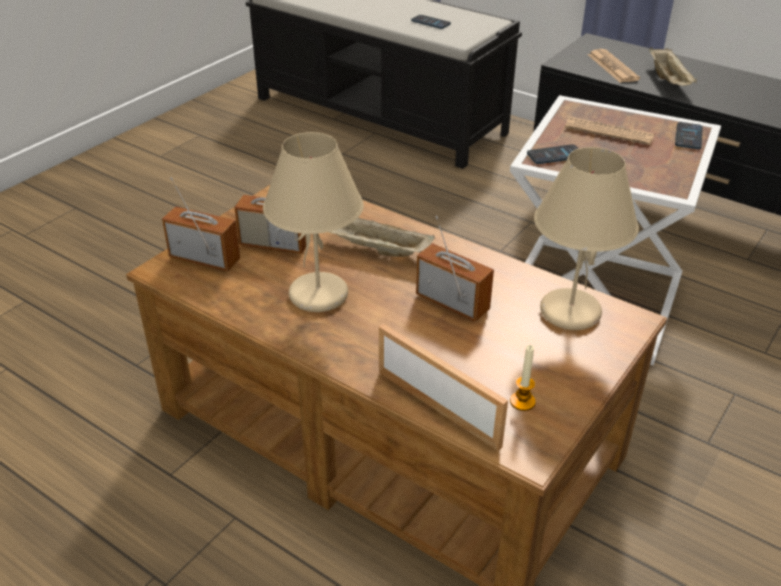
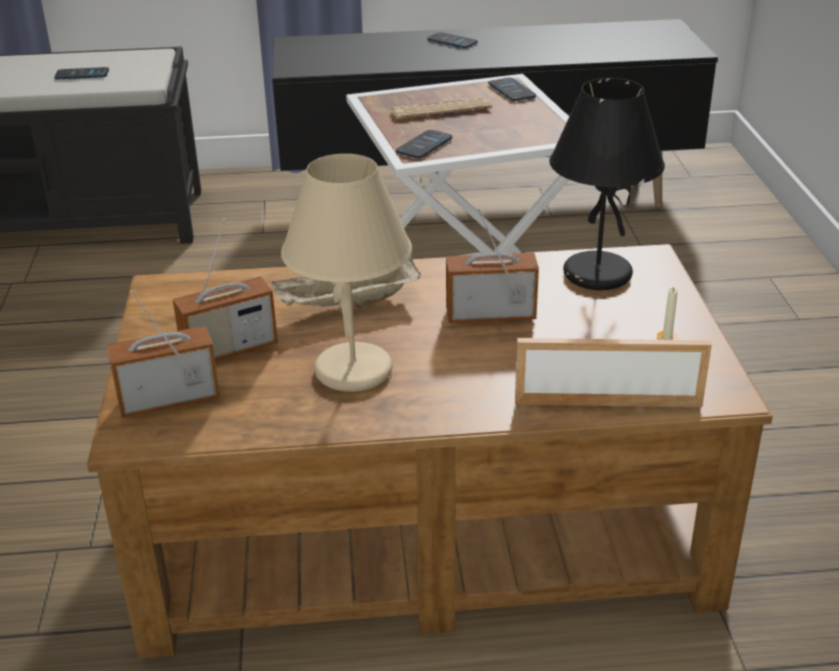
camera: 40 degrees left, 5 degrees down
beige table lamp [534,147,639,330] -> black table lamp [549,78,665,290]
newspaper [588,49,640,83] -> none
beige tray [649,47,697,86] -> none
none -> phone [427,32,478,48]

